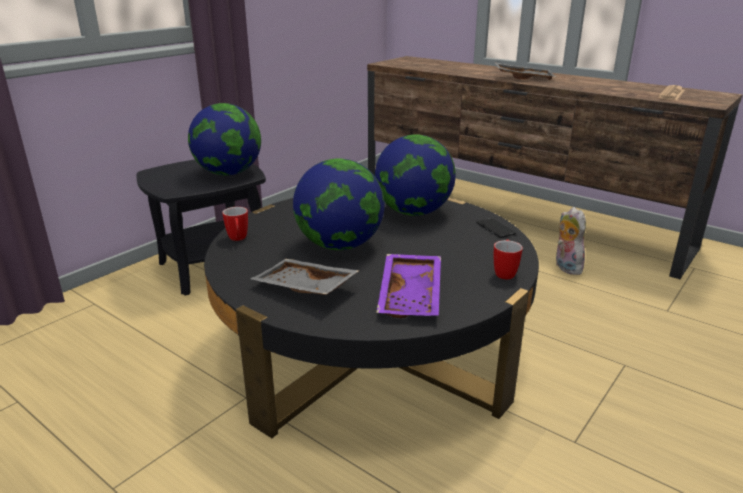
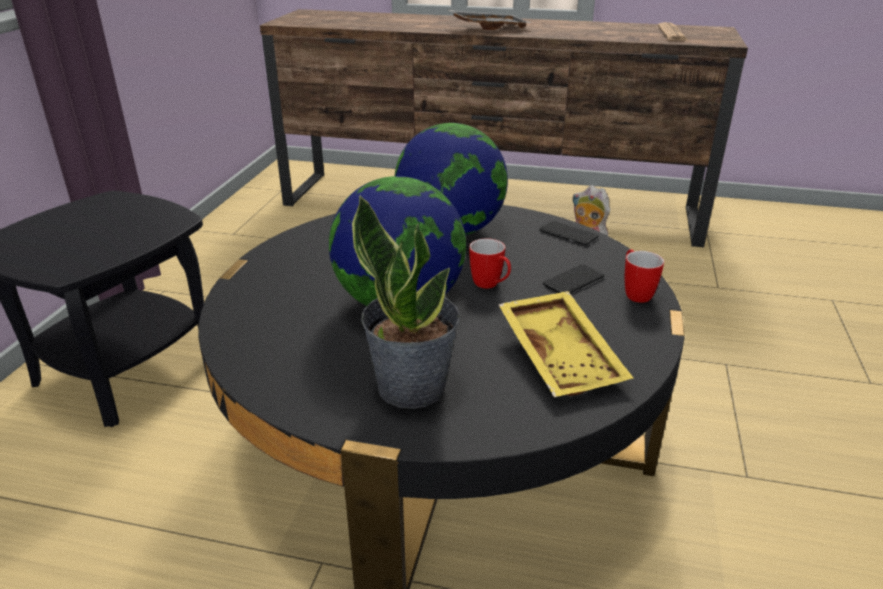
camera: 25 degrees left, 5 degrees up
globe [188,103,261,175] -> none
mug [222,207,248,241] -> mug moved to [469,239,511,289]
grey tray [250,259,359,295] -> potted plant [352,195,460,409]
purple tray [376,254,441,318] -> yellow tray [498,291,633,397]
none -> phone [543,264,604,293]

